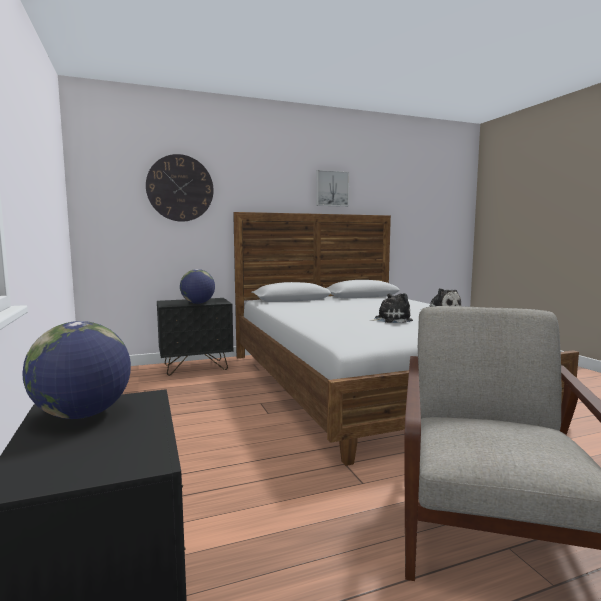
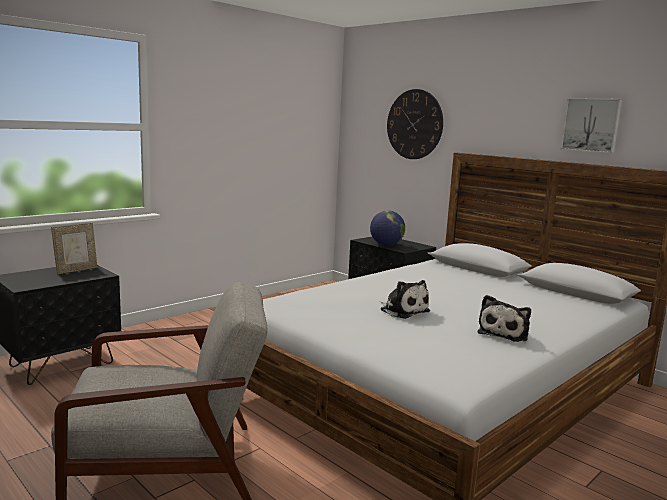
camera: 65 degrees right, 5 degrees up
globe [22,321,131,419] -> picture frame [51,223,97,274]

